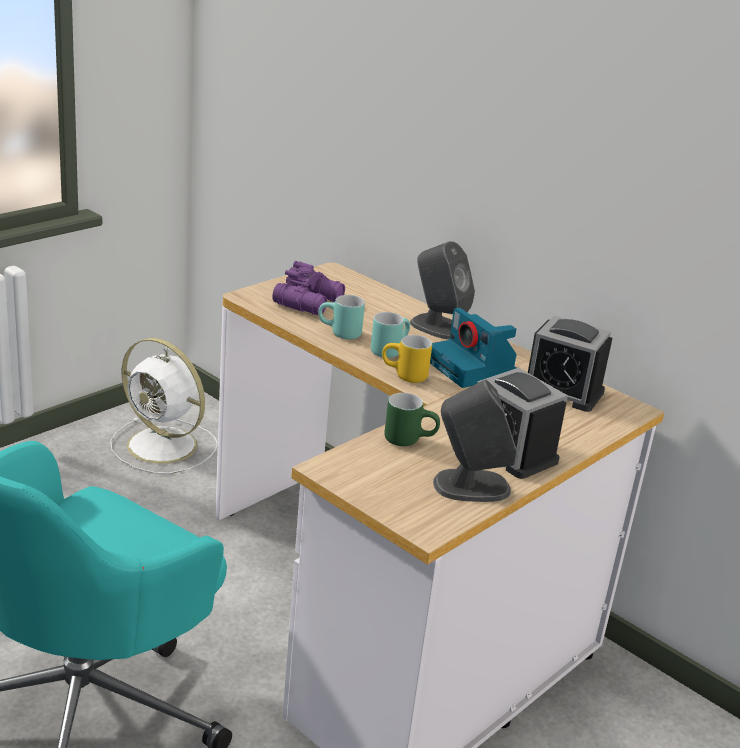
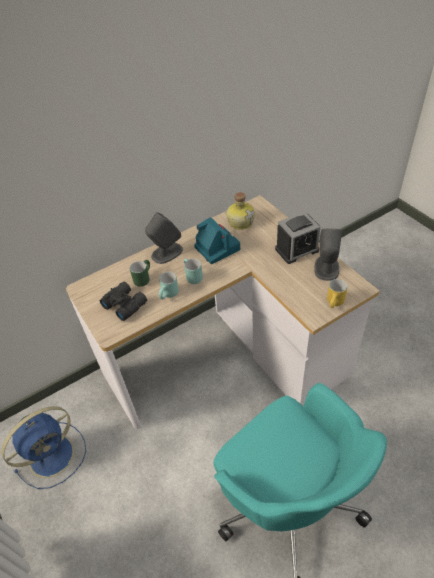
camera: 70 degrees left, 20 degrees up
white fan [110,338,218,474] -> blue fan [1,406,86,489]
purple binoculars [272,261,345,315] -> black binoculars [100,282,147,321]
yellow mug [382,335,432,383] -> yellow mug moved to [327,279,347,308]
green mug [384,393,440,446] -> green mug moved to [130,260,150,287]
camera [430,308,516,388] -> camera turned 105 degrees counterclockwise [194,217,240,264]
alarm clock [528,316,612,412] -> bottle [226,192,255,230]

